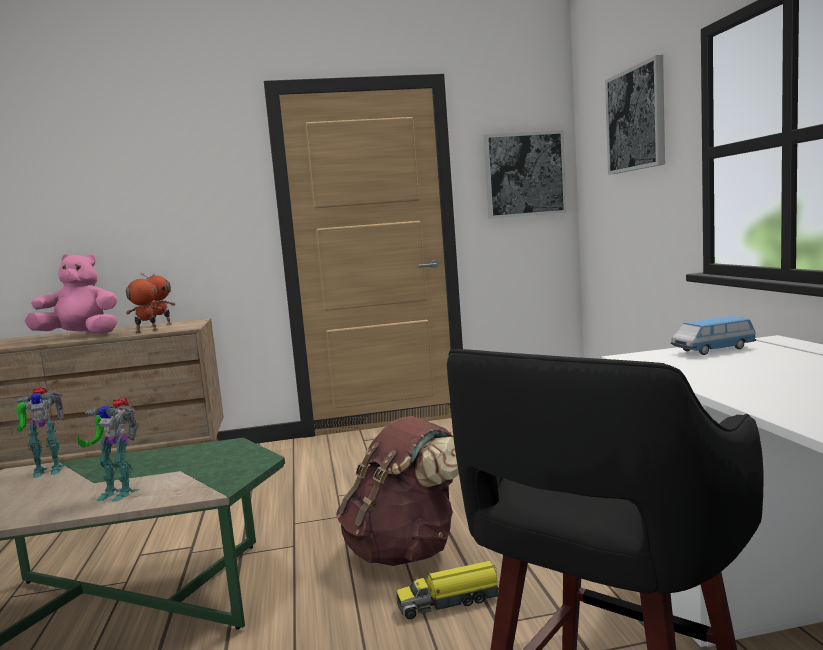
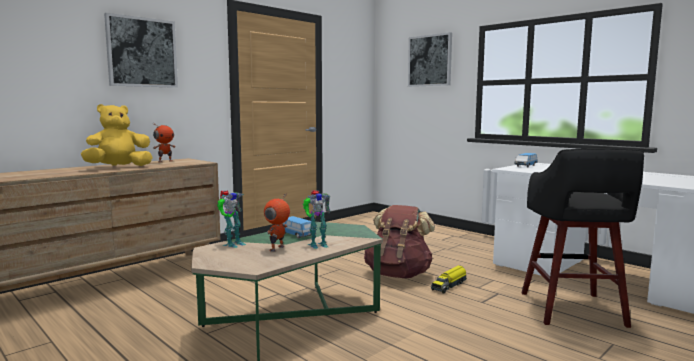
camera: 35 degrees left, 0 degrees up
pink plush toy [25,254,118,334] -> yellow plush toy [81,104,153,166]
toy robot [126,274,162,333] -> toy robot moved to [264,193,290,252]
picture [484,130,567,219] -> picture moved to [104,13,178,88]
none -> toy car [282,216,316,239]

